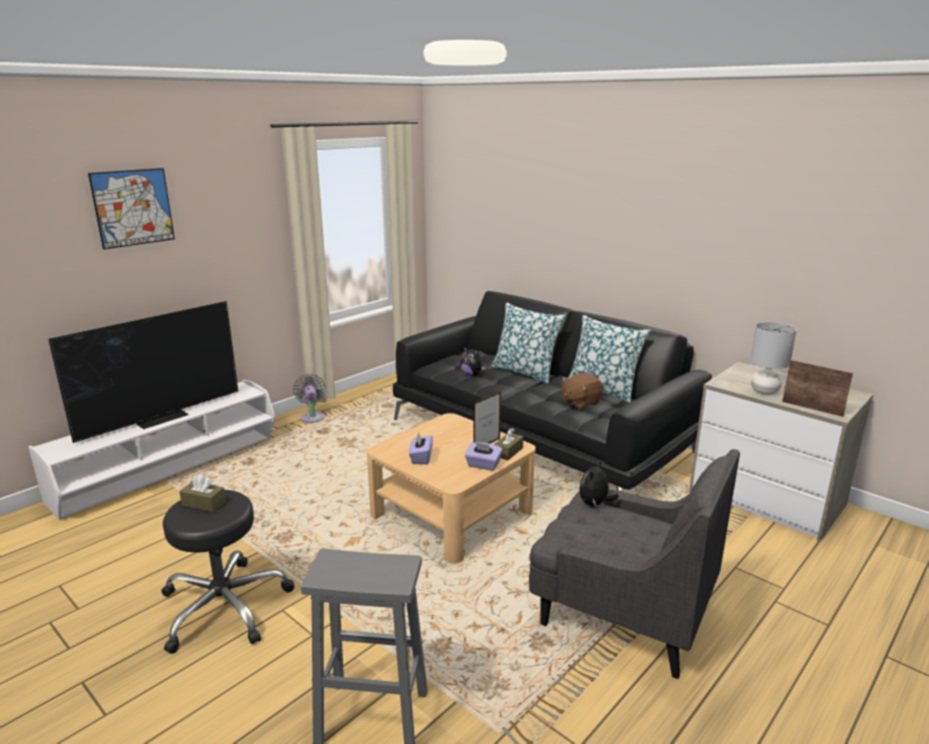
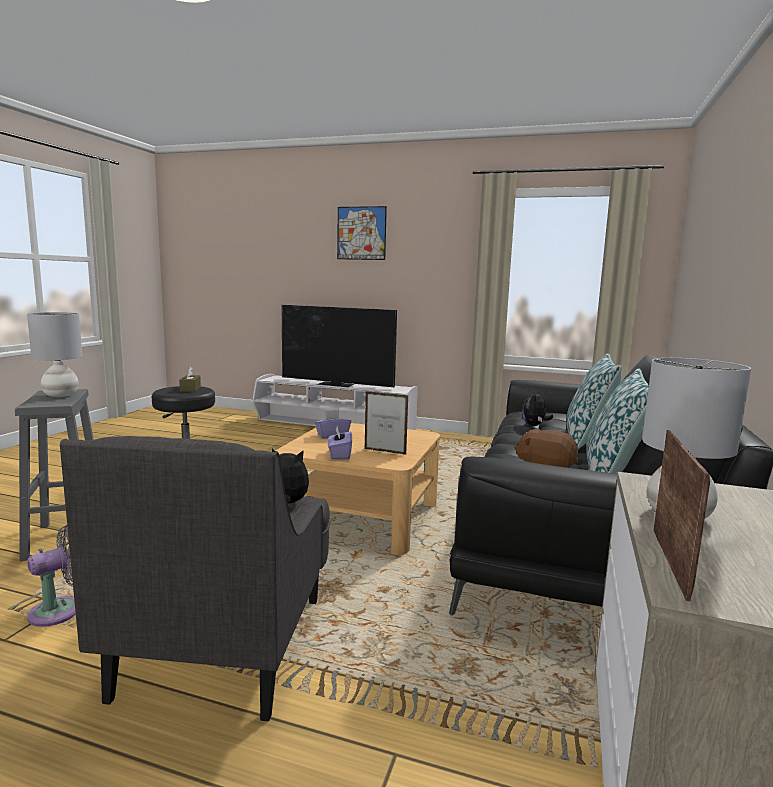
camera: 65 degrees right, 10 degrees down
grey fan [293,374,325,423] -> grey fan moved to [27,525,76,627]
brown tissue box [494,428,523,460] -> none
none -> grey table lamp [27,312,83,397]

